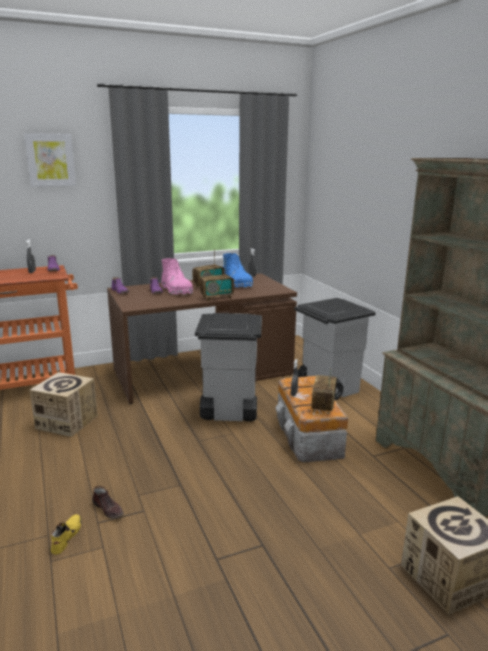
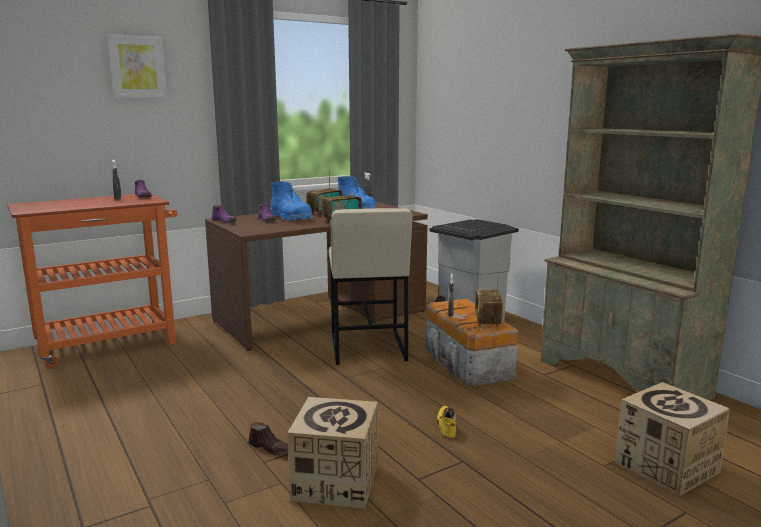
camera: 10 degrees left, 5 degrees down
cardboard box [29,372,98,437] -> cardboard box moved to [287,397,378,509]
yellow shoe [50,514,82,555] -> yellow shoe moved to [437,406,456,438]
pink boot [161,258,193,295] -> blue boot [270,181,313,221]
grey trash can [195,313,262,421] -> beige chair [329,208,412,365]

